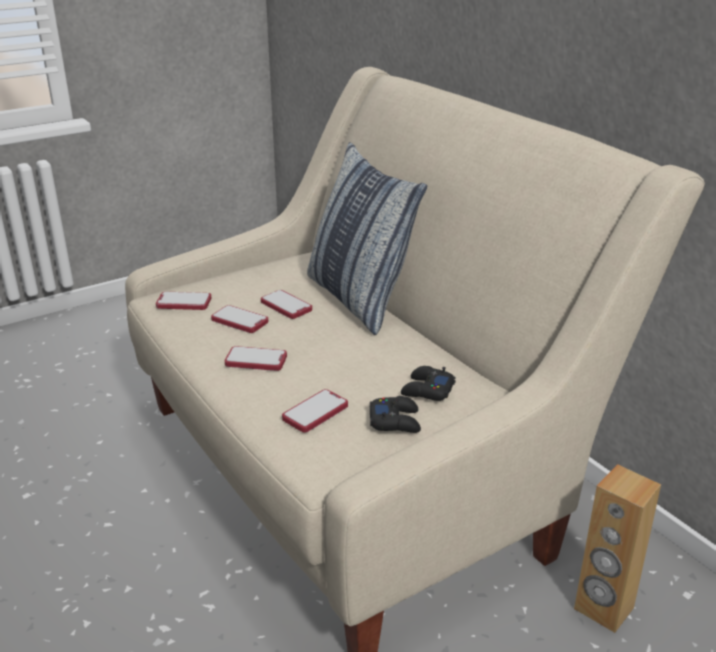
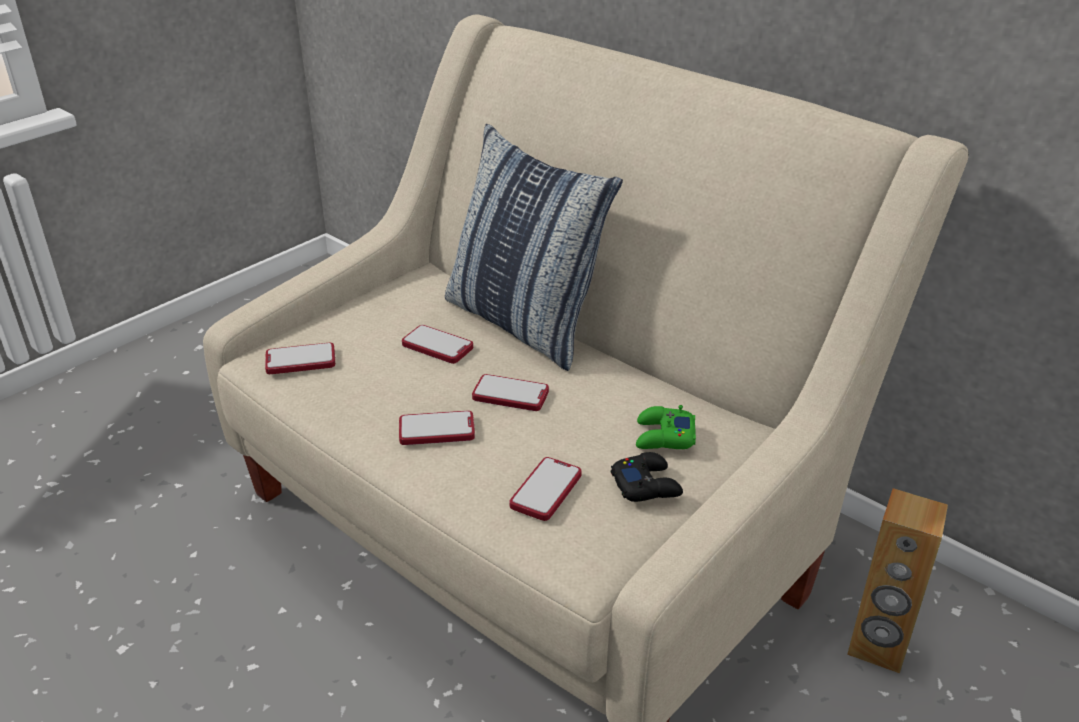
camera: 15 degrees left, 5 degrees up
phone [211,305,268,333] -> phone moved to [472,374,549,411]
black game controller [401,366,456,401] -> green game controller [636,405,696,449]

